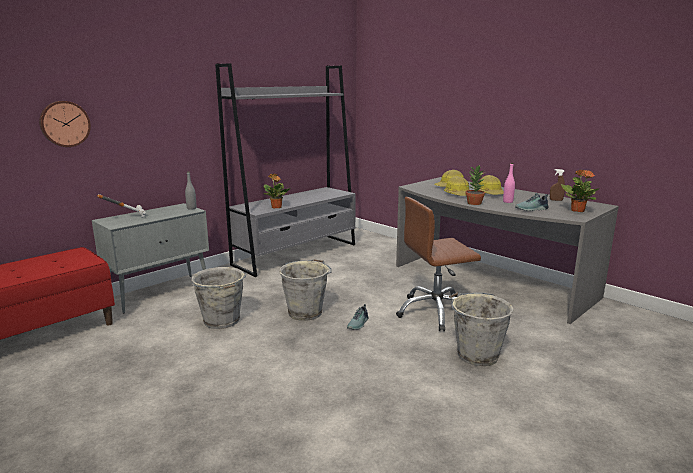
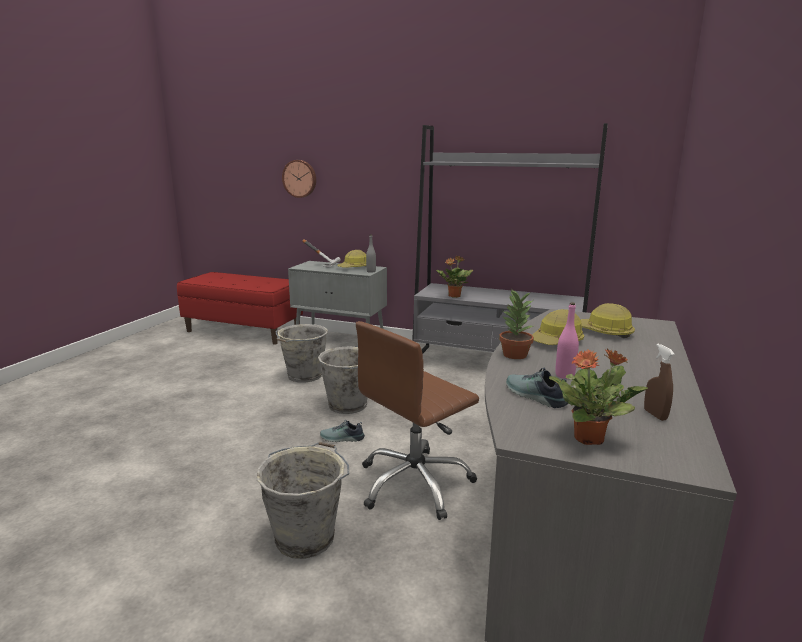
camera: 65 degrees right, 0 degrees up
brown office chair [396,197,481,331] -> brown office chair turned 90 degrees counterclockwise [356,321,479,520]
hard hat [479,175,504,194] -> hard hat moved to [337,250,366,268]

